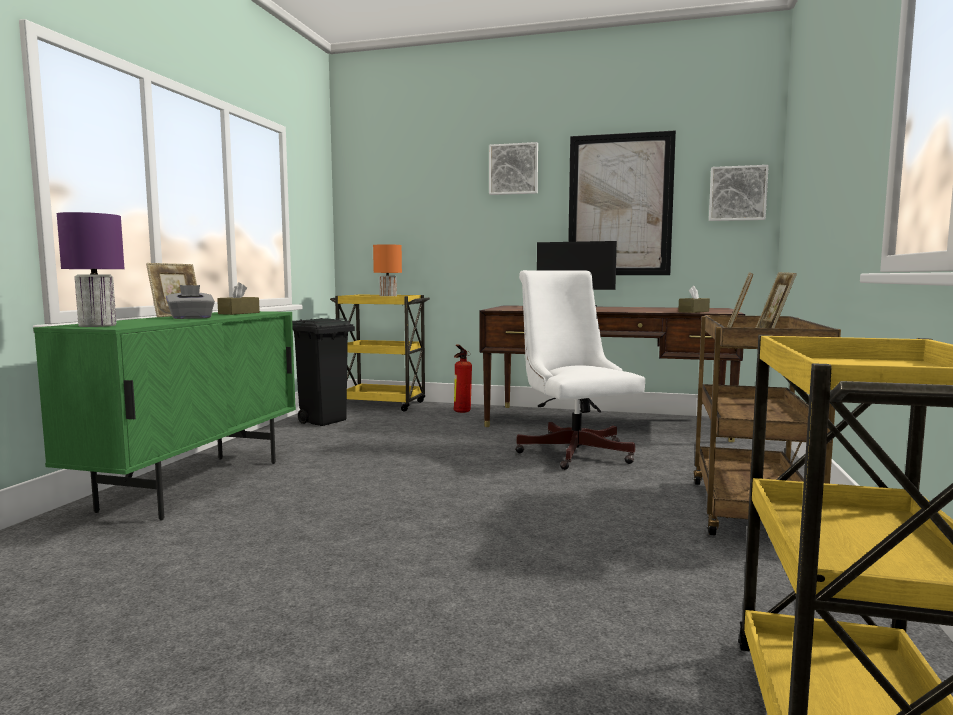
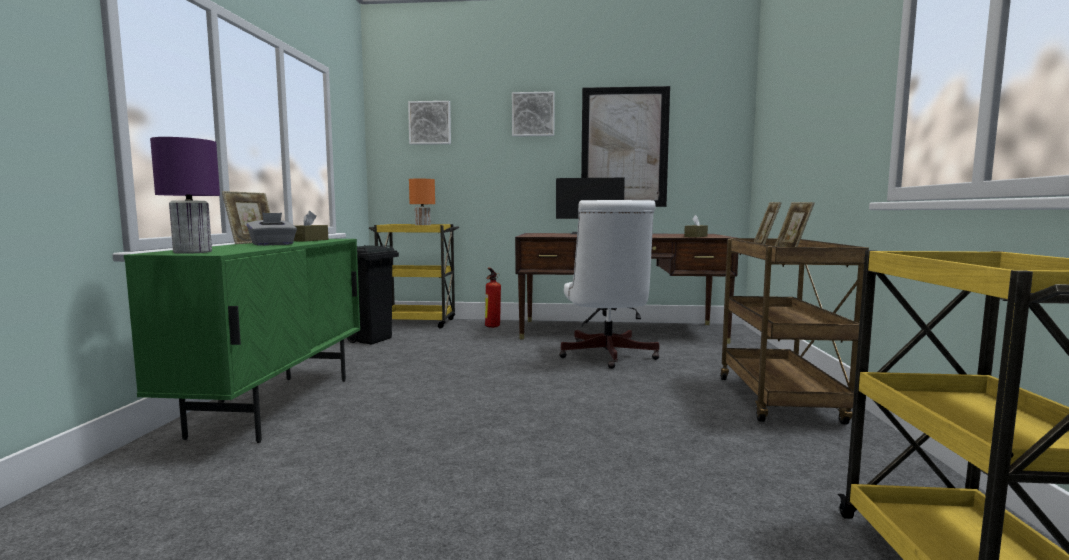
camera: 10 degrees left, 0 degrees up
white office chair [515,270,645,470] -> white office chair turned 150 degrees counterclockwise [559,200,660,369]
picture [709,165,769,221] -> picture moved to [408,101,451,145]

